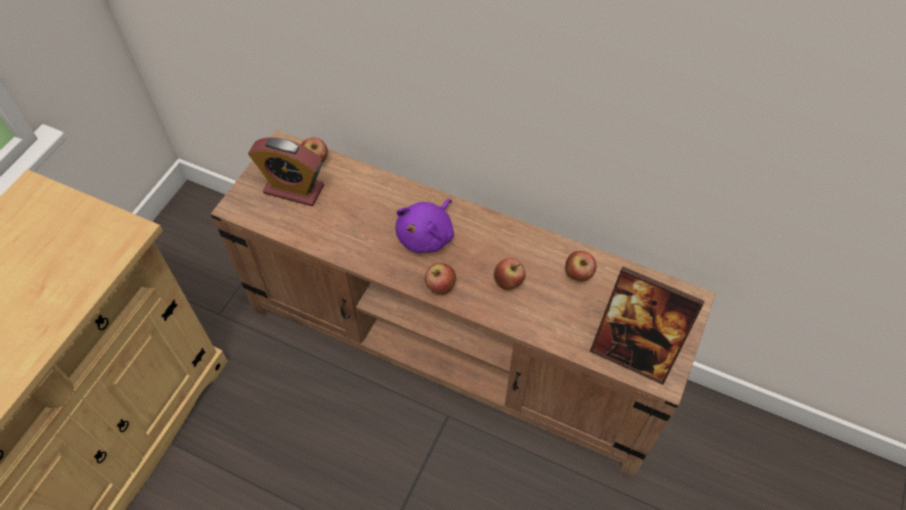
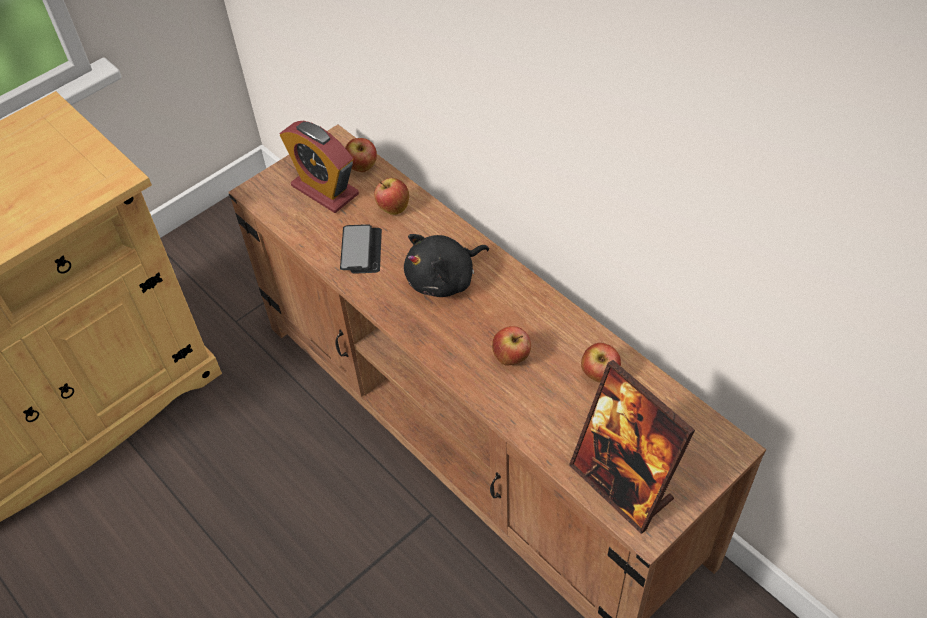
camera: 25 degrees right, 5 degrees down
purple plush toy [395,199,454,253] -> black plush toy [404,234,489,297]
apple [425,263,456,295] -> apple moved to [374,178,409,215]
none -> phone [340,224,382,274]

